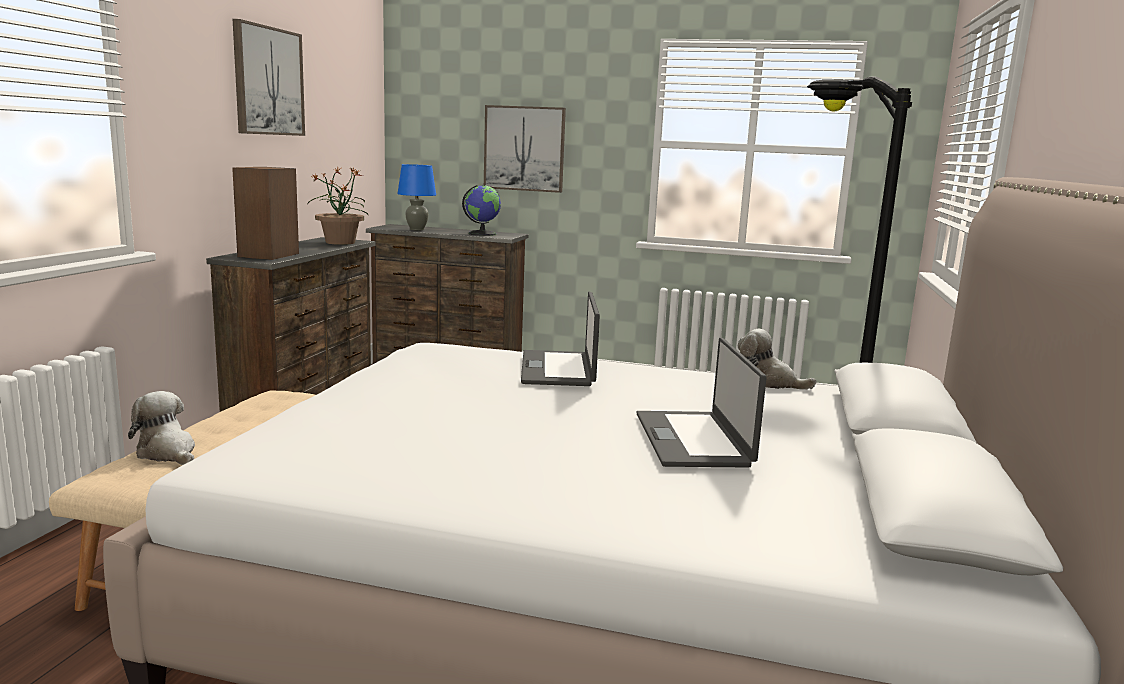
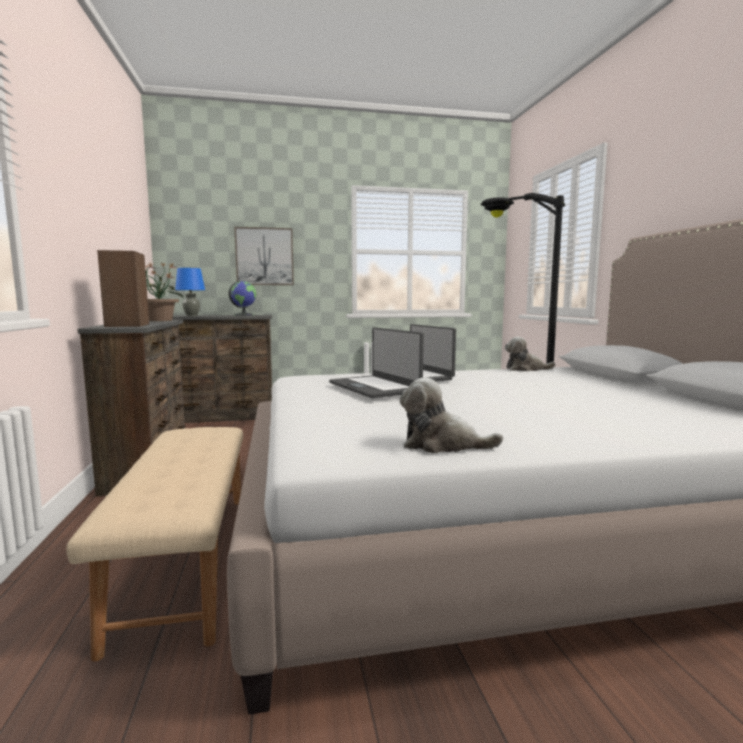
camera: 25 degrees left, 5 degrees down
plush toy [128,391,195,465] -> plush toy moved to [400,377,503,453]
picture [233,19,305,136] -> none
laptop [637,338,767,467] -> laptop moved to [329,327,424,398]

